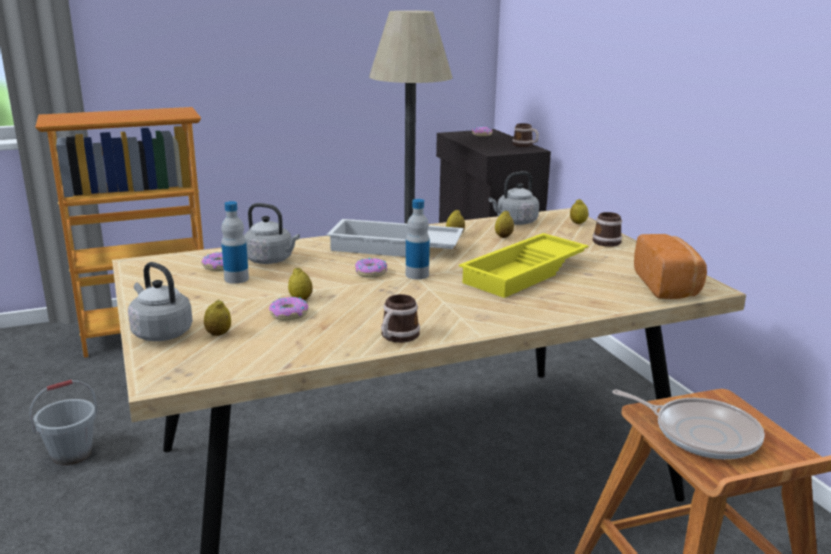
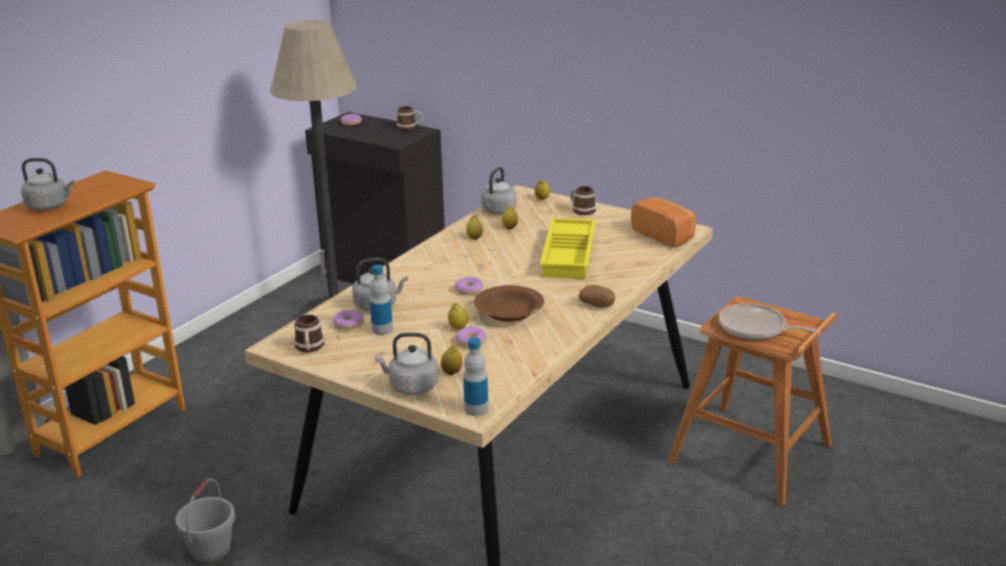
camera: 35 degrees left, 5 degrees up
white tray [327,219,464,257] -> none
mug [381,294,420,343] -> mug moved to [294,315,324,352]
bottle [406,199,430,279] -> bottle moved to [463,337,488,416]
frying pan [612,390,765,459] -> frying pan turned 150 degrees counterclockwise [719,303,819,340]
none -> grey kettle [21,158,75,211]
none -> brown bowl [474,285,544,322]
none -> potato [579,285,615,307]

